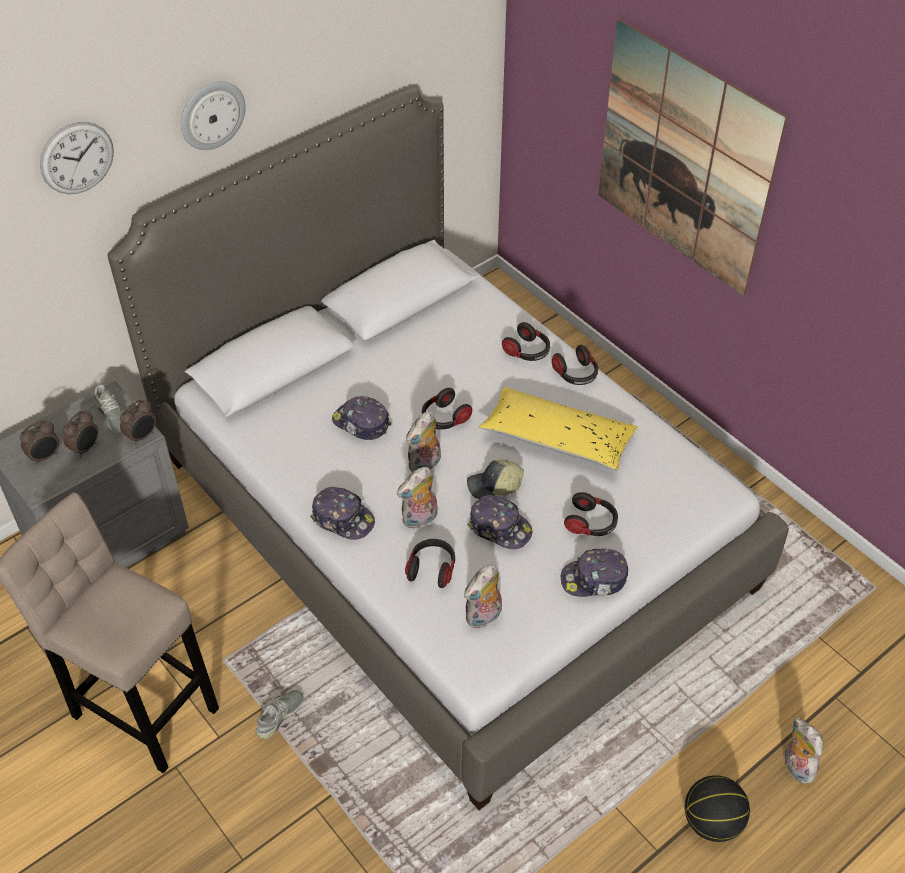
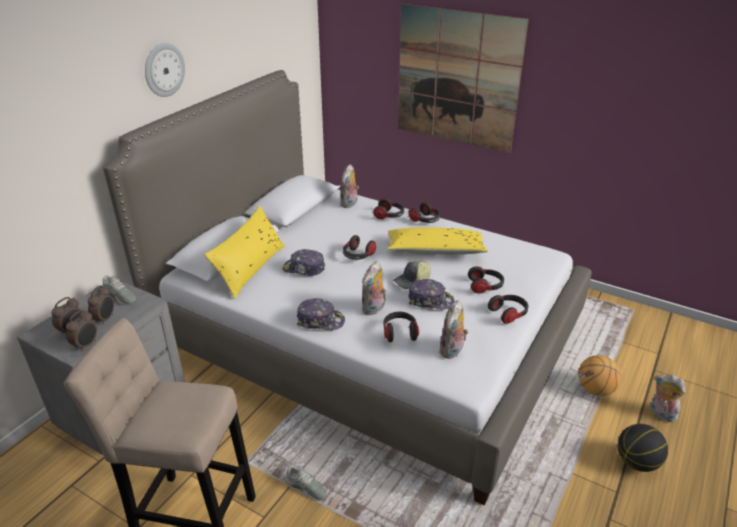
camera: 20 degrees left, 15 degrees down
wall clock [40,122,114,194] -> none
alarm clock [120,400,156,445] -> alarm clock moved to [66,310,97,352]
grey shoe [256,690,304,739] -> grey shoe turned 105 degrees clockwise [285,465,327,501]
plush toy [406,411,441,472] -> plush toy moved to [340,164,359,208]
cap [561,549,628,597] -> headphones [488,295,528,324]
none -> yellow pillow [204,206,285,299]
none -> basketball [578,355,621,396]

